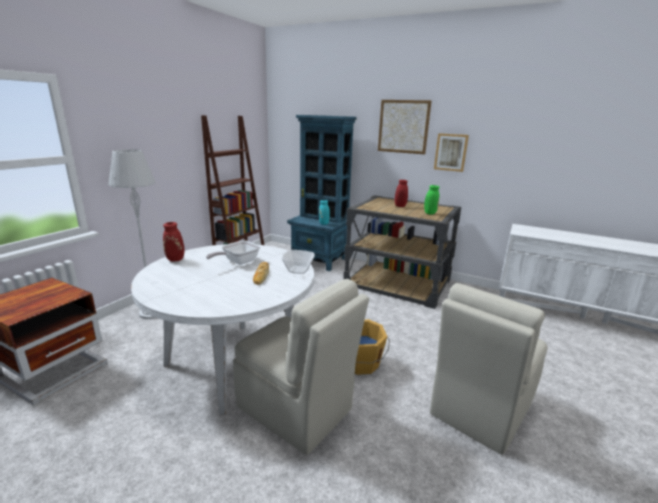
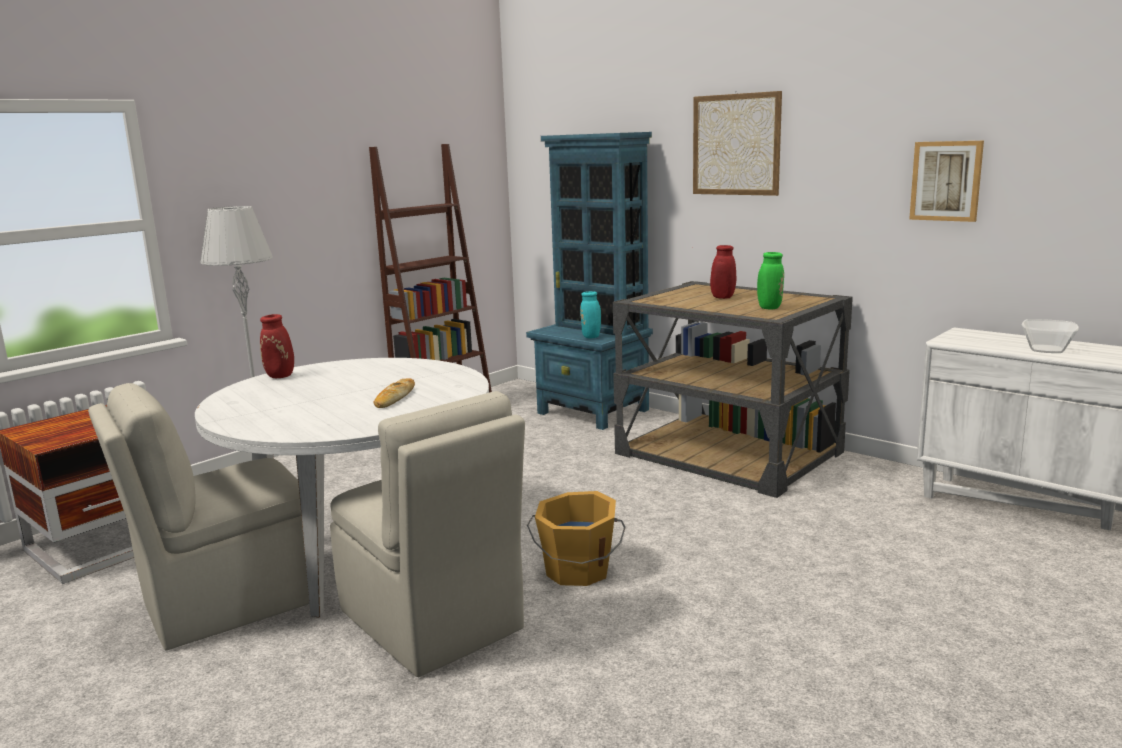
camera: 15 degrees right, 5 degrees down
frying pan [206,240,260,265] -> none
bowl [282,250,315,274] -> bowl moved to [1022,319,1079,353]
beige chair [430,283,548,455] -> beige chair moved to [88,383,309,650]
picture [434,133,469,172] -> picture moved to [909,141,984,222]

